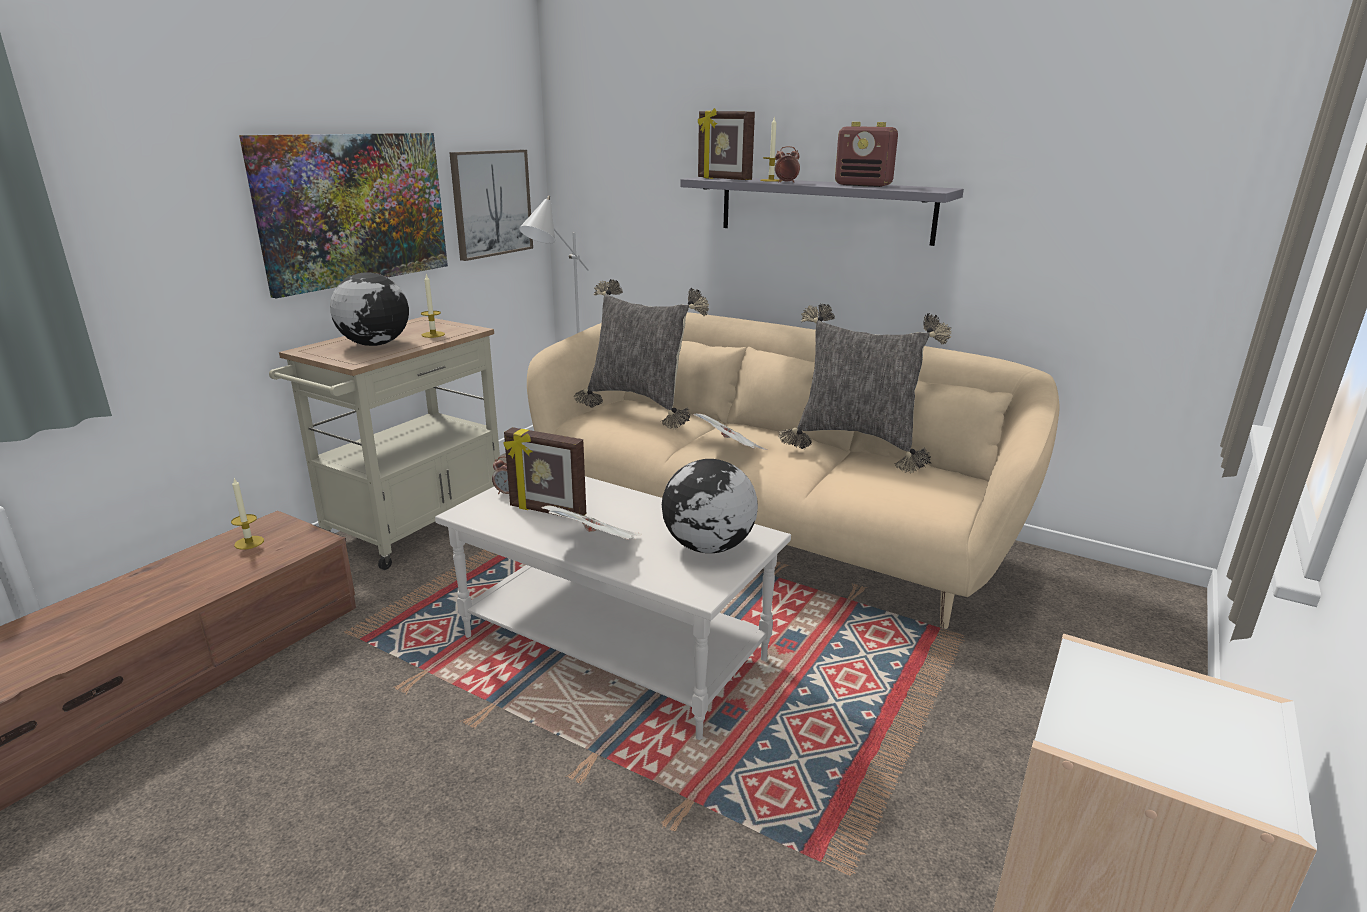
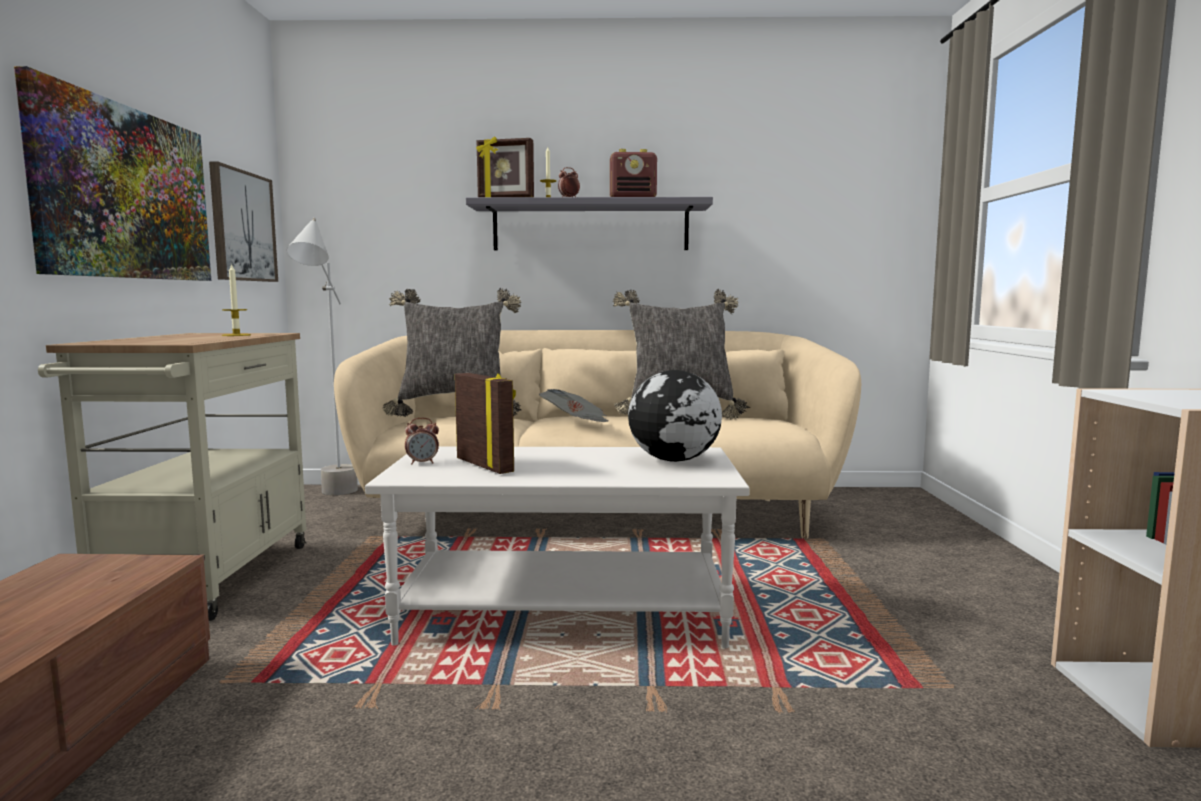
camera: 30 degrees left, 15 degrees down
candle [231,478,264,550] -> none
globe [330,272,409,346] -> none
picture frame [503,427,586,516] -> picture frame turned 120 degrees counterclockwise [455,373,516,474]
newspaper [542,505,642,540] -> none

